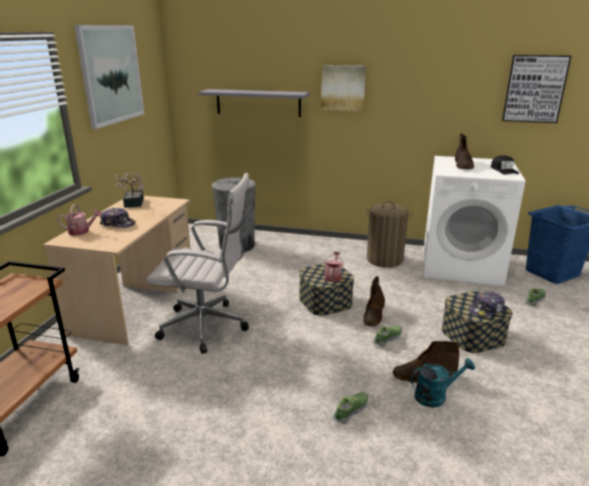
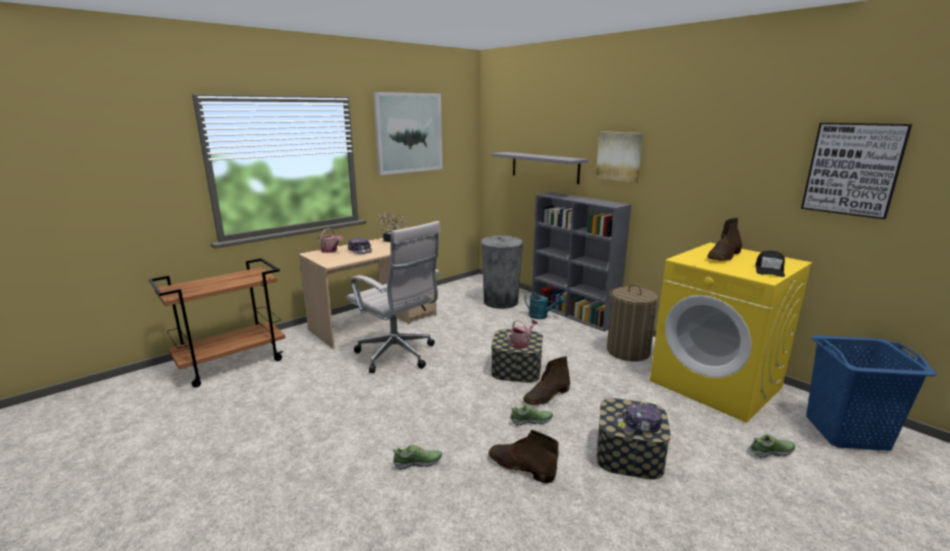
camera: 35 degrees right, 5 degrees down
turquoise watering can [411,358,475,407] -> turquoise watering can moved to [524,291,565,319]
white washing machine [424,156,526,286] -> yellow washing machine [650,243,812,423]
none -> grey bookcase [532,192,631,332]

